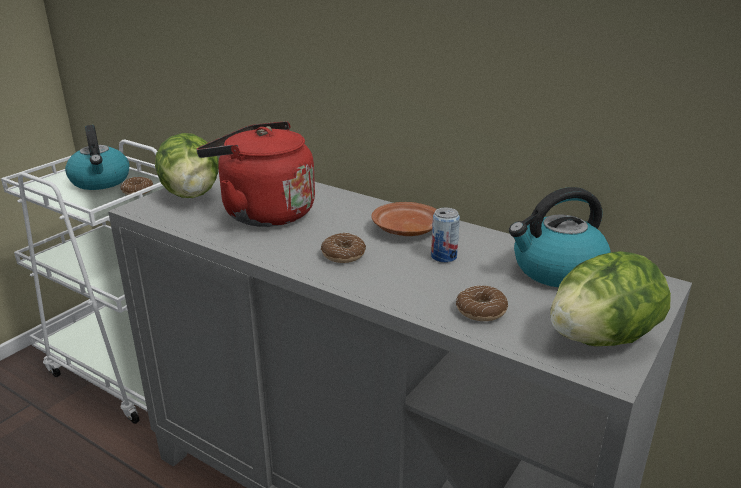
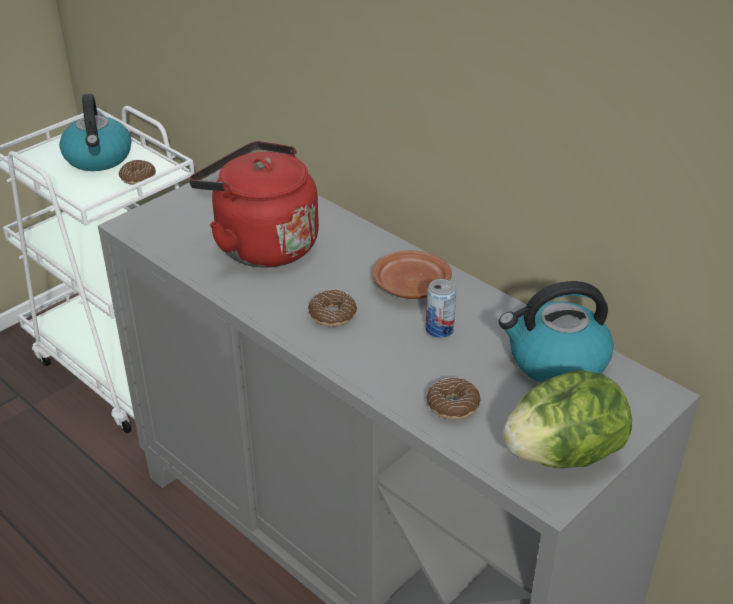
camera: 10 degrees right, 10 degrees up
lettuce [155,133,219,198] -> none

